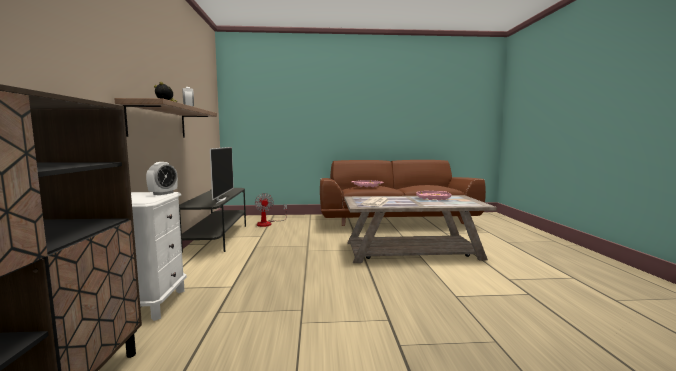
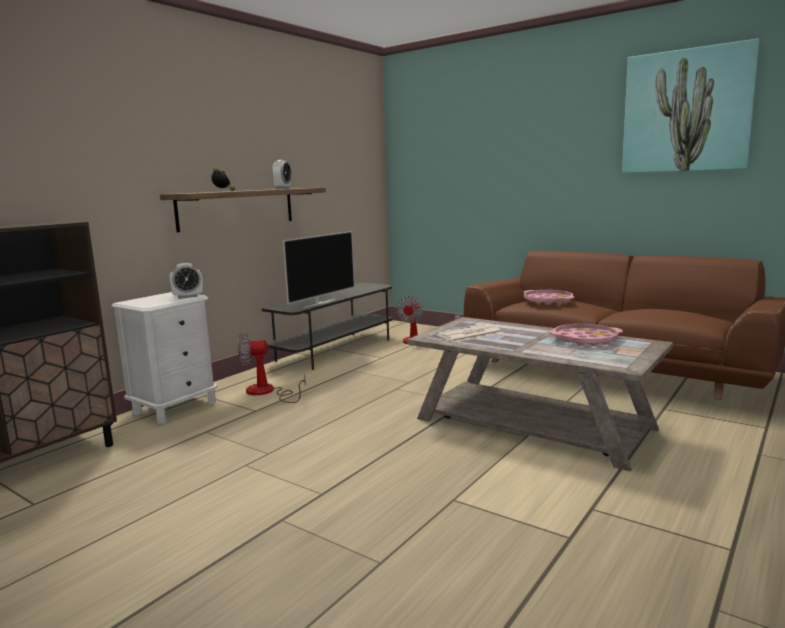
camera: 40 degrees right, 5 degrees up
none -> fan [238,332,306,403]
none -> picture [622,38,760,173]

